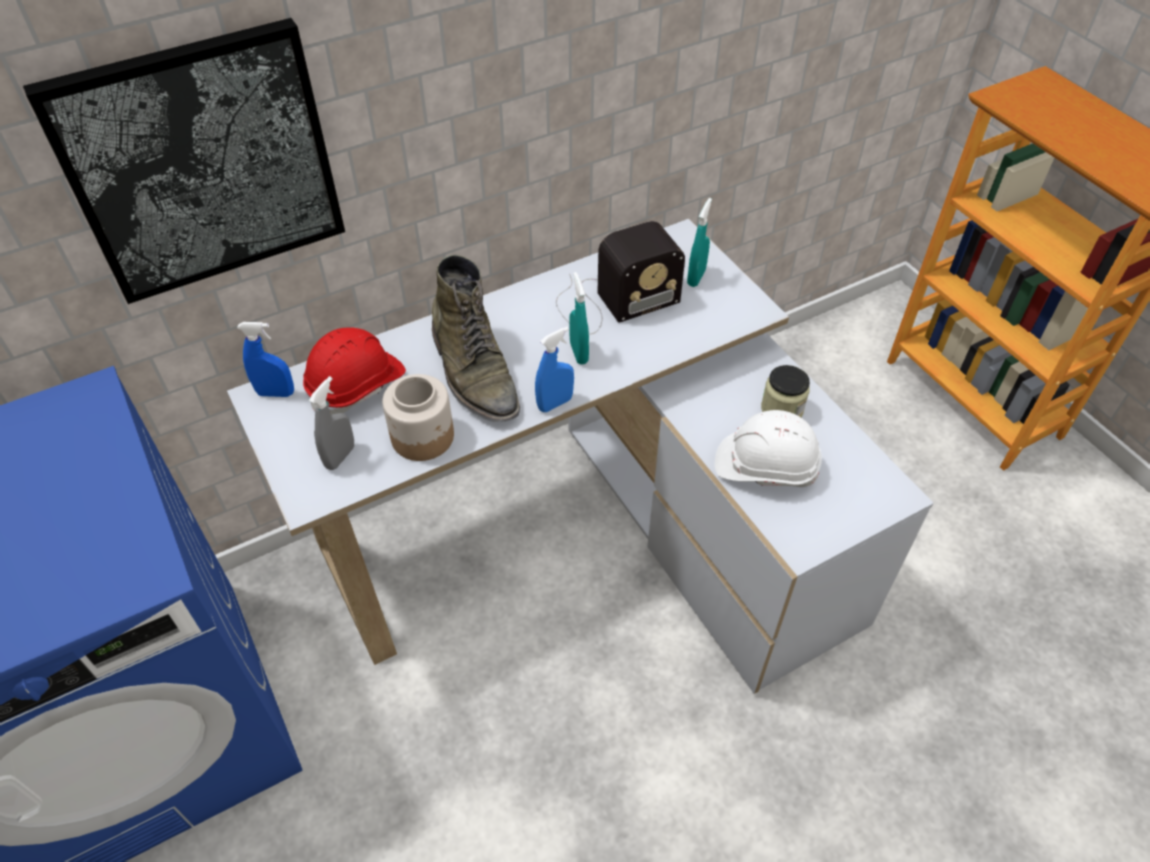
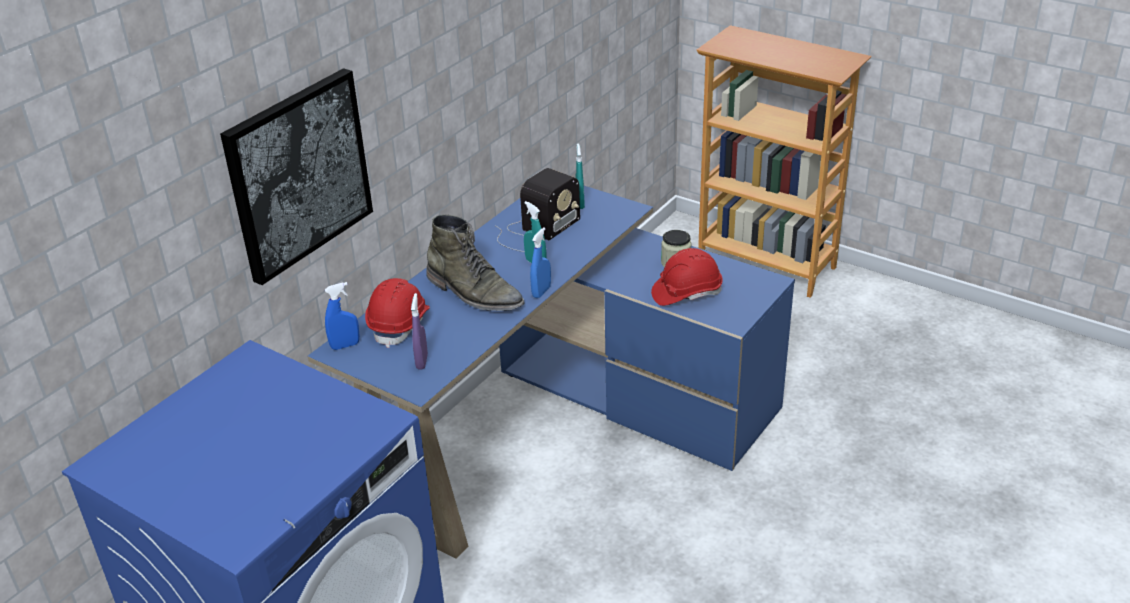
camera: 25 degrees left, 15 degrees down
white desk [227,219,934,694] -> blue desk [308,186,795,559]
grey spray bottle [309,376,354,470] -> purple spray bottle [411,293,428,370]
jar [382,374,454,461] -> none
white hard hat [715,410,822,487] -> red hard hat [651,248,723,306]

